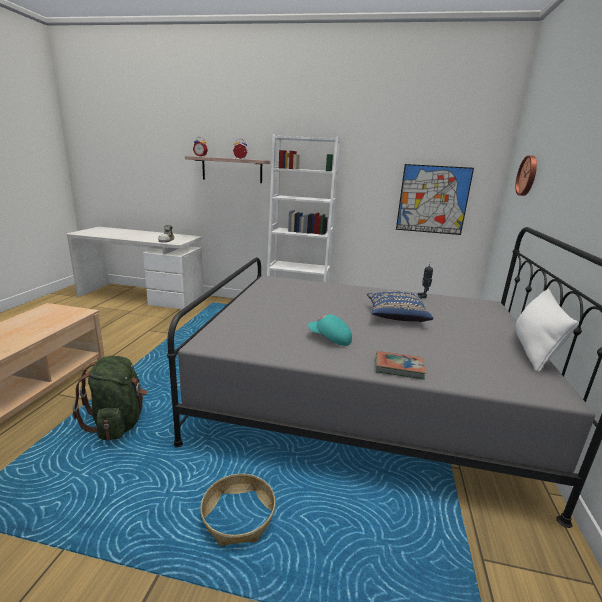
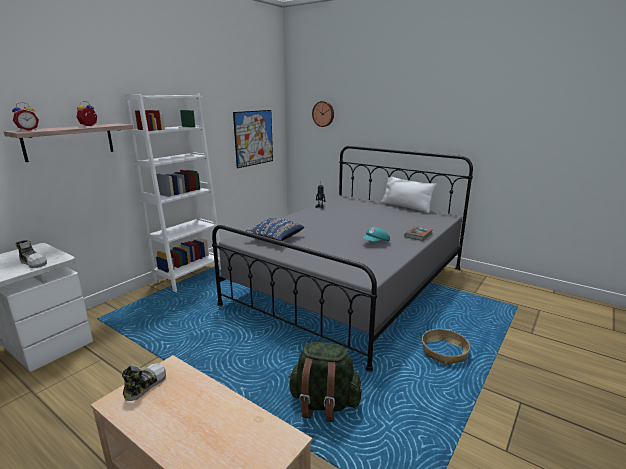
camera: 65 degrees left, 0 degrees up
blue pillow [367,291,433,322] -> blue pillow moved to [246,218,304,241]
none -> shoe [122,363,166,401]

